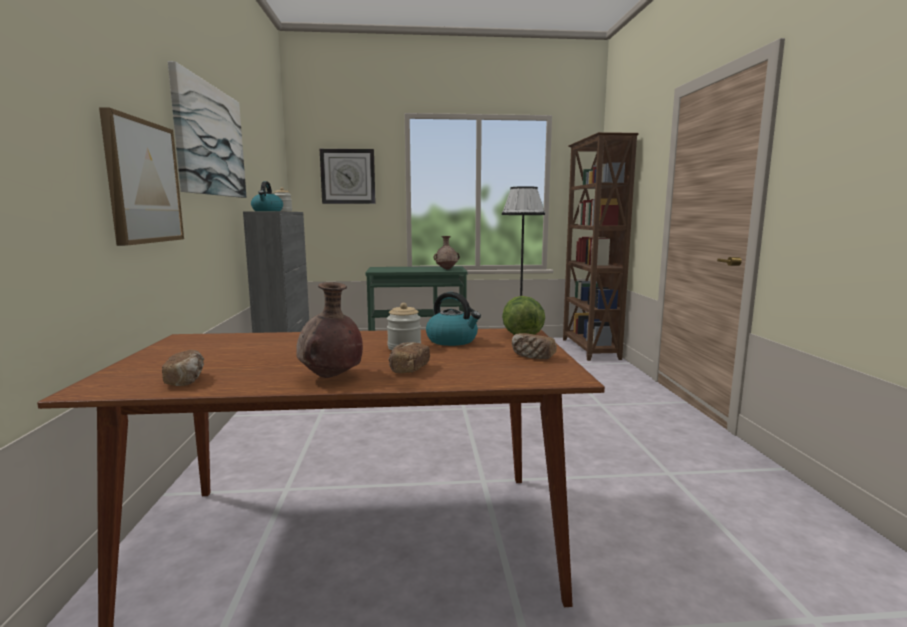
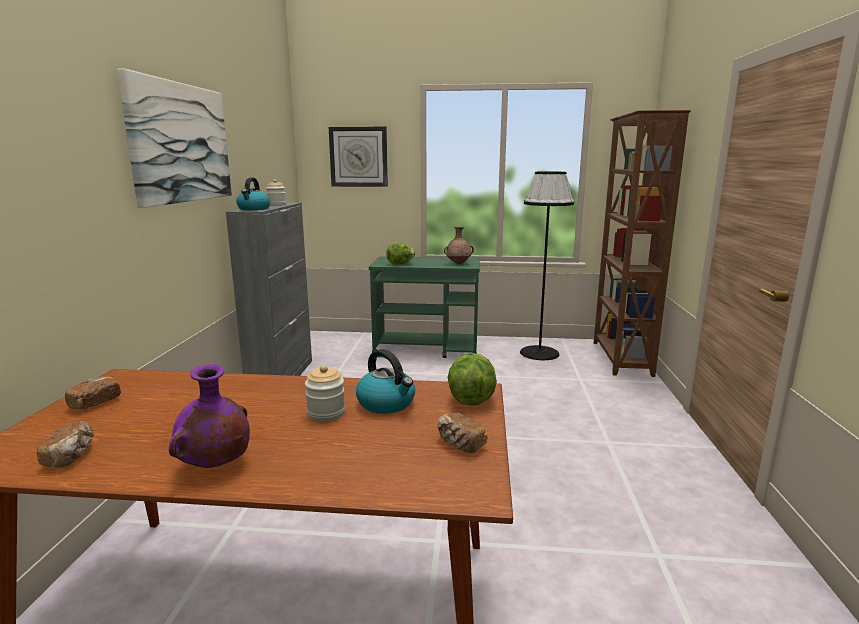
camera: 10 degrees right, 5 degrees up
picture [99,107,184,246] -> none
brown vase [296,282,363,378] -> purple vase [169,364,250,468]
bread [388,342,430,373] -> bread moved to [65,377,121,409]
none -> lettuce [387,243,415,264]

